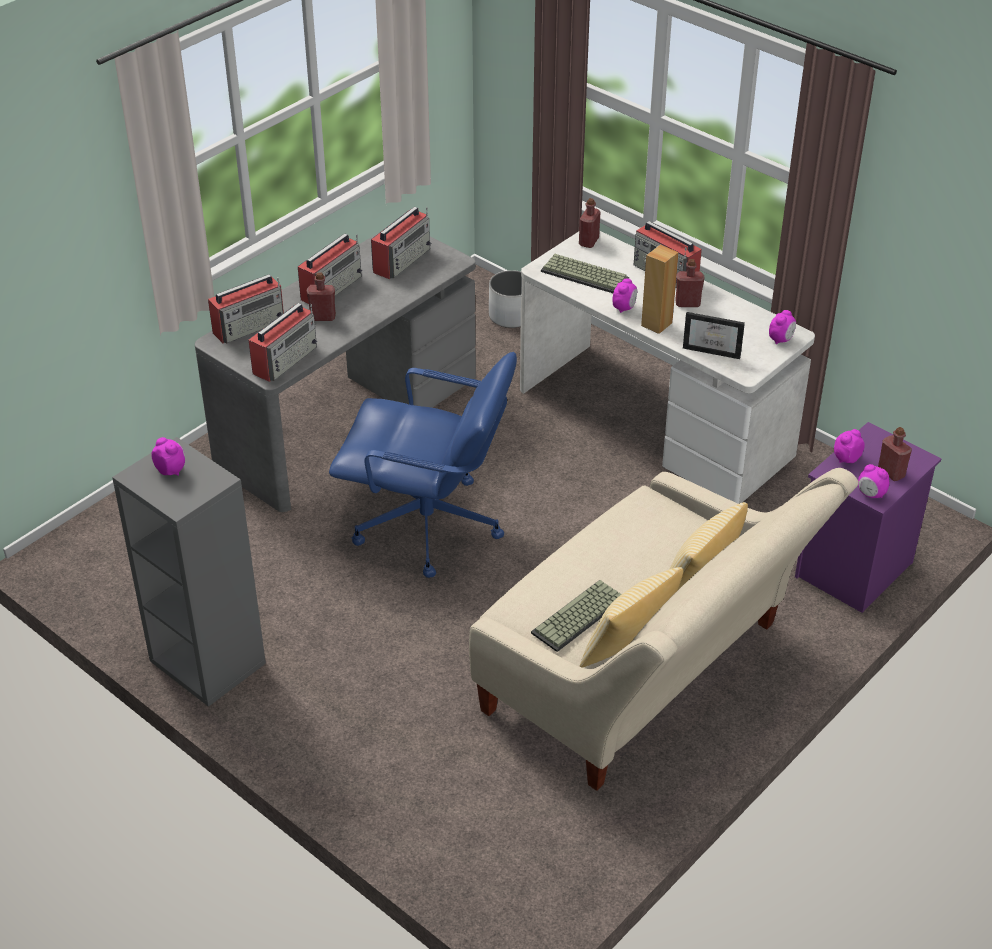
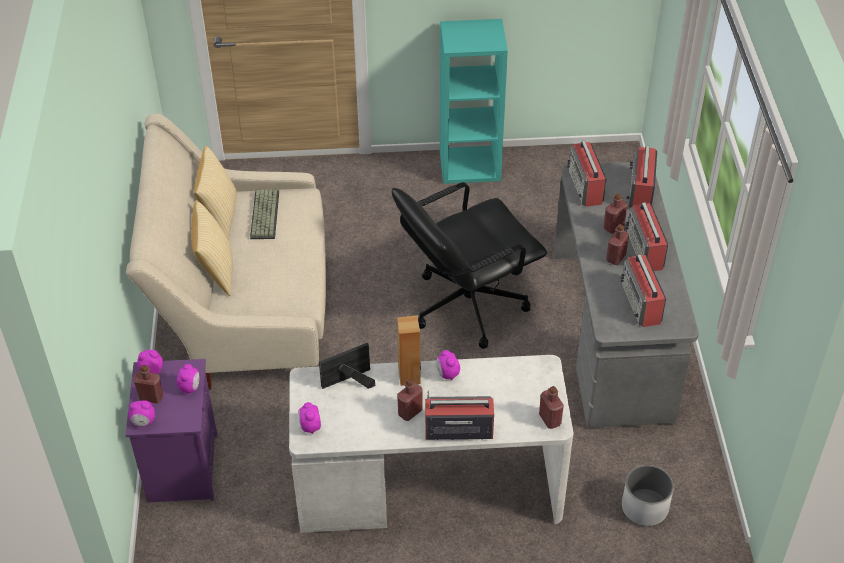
camera: 135 degrees right, 5 degrees up
grey bookcase [112,437,266,707] -> turquoise bookcase [440,19,508,184]
alarm clock [152,437,185,476] -> alarm clock moved to [128,400,155,427]
blue office chair [329,352,517,578] -> black office chair [392,182,547,349]
keyboard [541,254,629,293] -> none
none -> red bottle [606,224,629,265]

